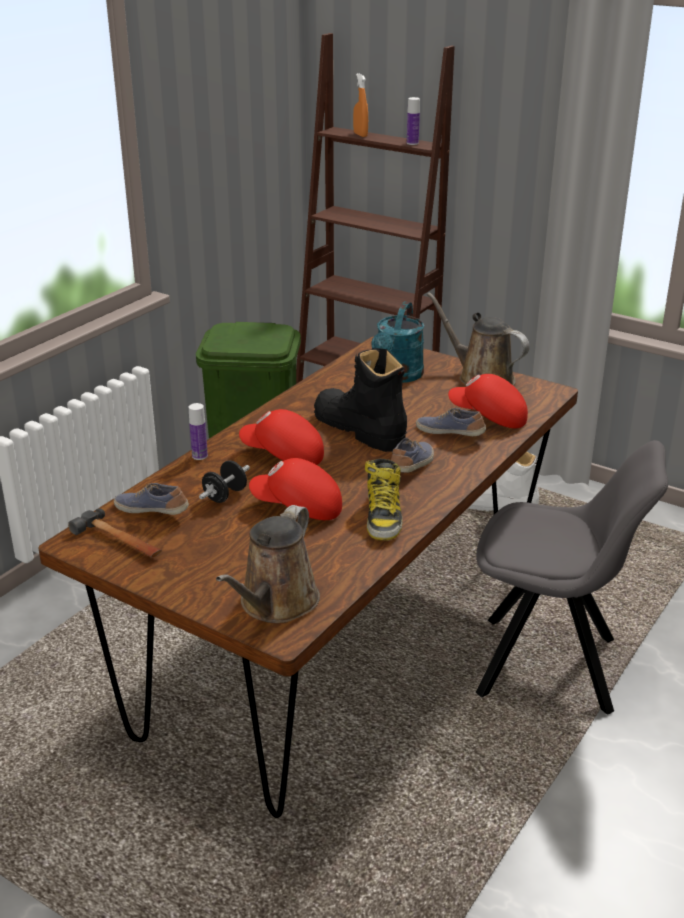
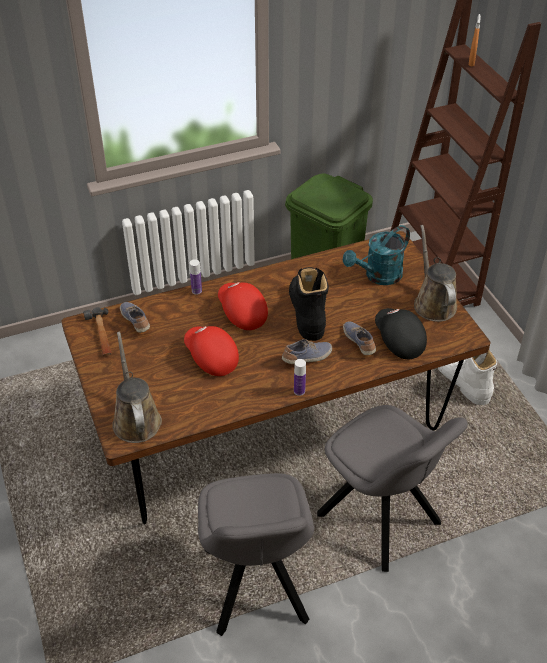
camera: 35 degrees right, 15 degrees up
black dumbbell [199,460,250,503] -> none
brown watering can [216,505,320,623] -> brown watering can turned 105 degrees clockwise [112,331,162,443]
boot [365,459,403,541] -> none
bottle [407,97,420,145] -> bottle moved to [294,359,306,396]
red cap [448,374,528,428] -> black cap [375,308,427,359]
none -> grey chair [198,473,314,636]

